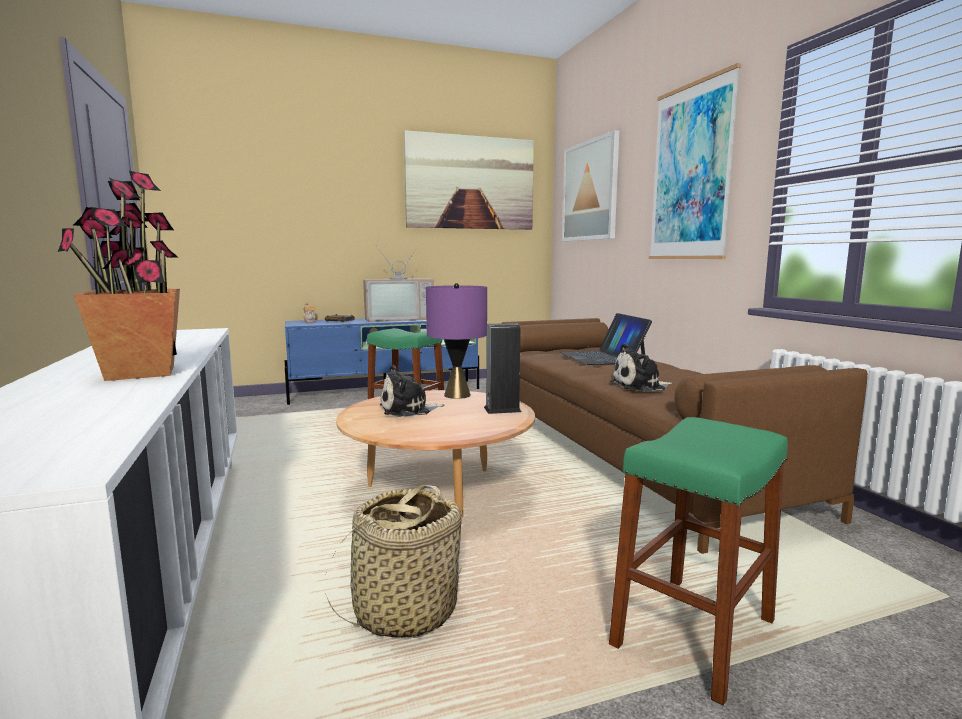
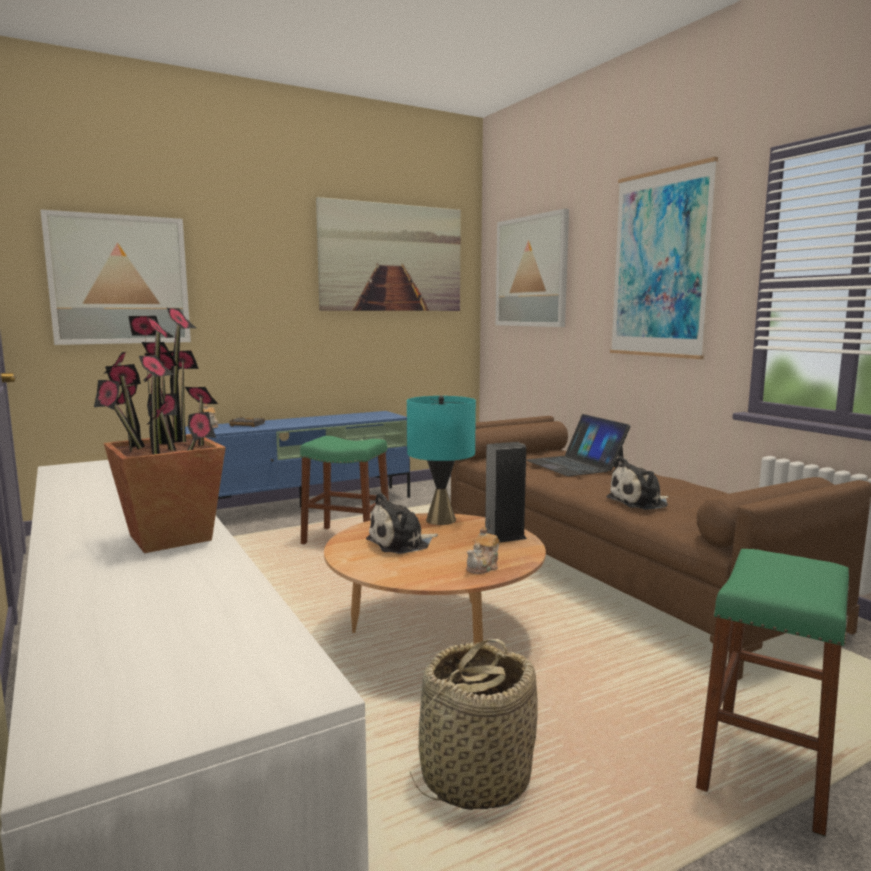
camera: 10 degrees left, 0 degrees up
television [363,245,434,322] -> none
purple table lamp [426,283,487,399] -> turquoise table lamp [407,396,476,525]
none -> picture [40,209,191,345]
none -> teapot [466,527,499,574]

